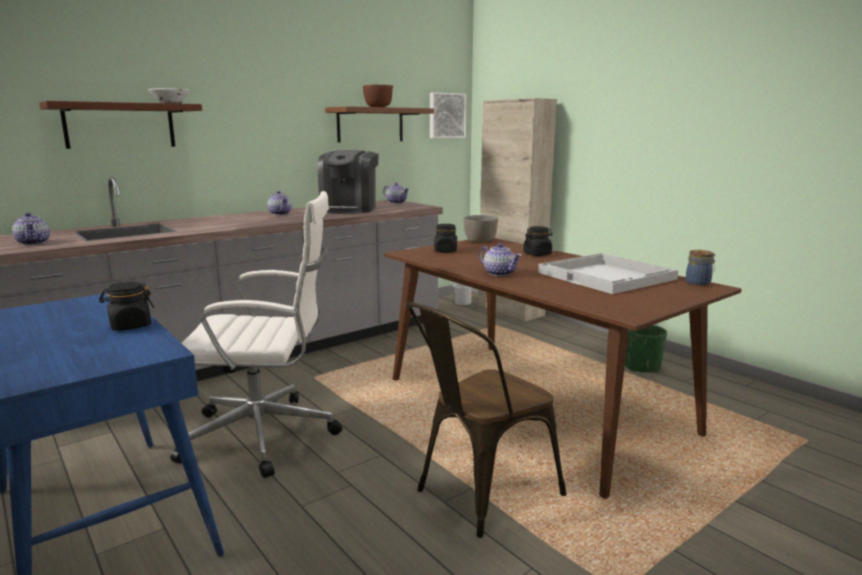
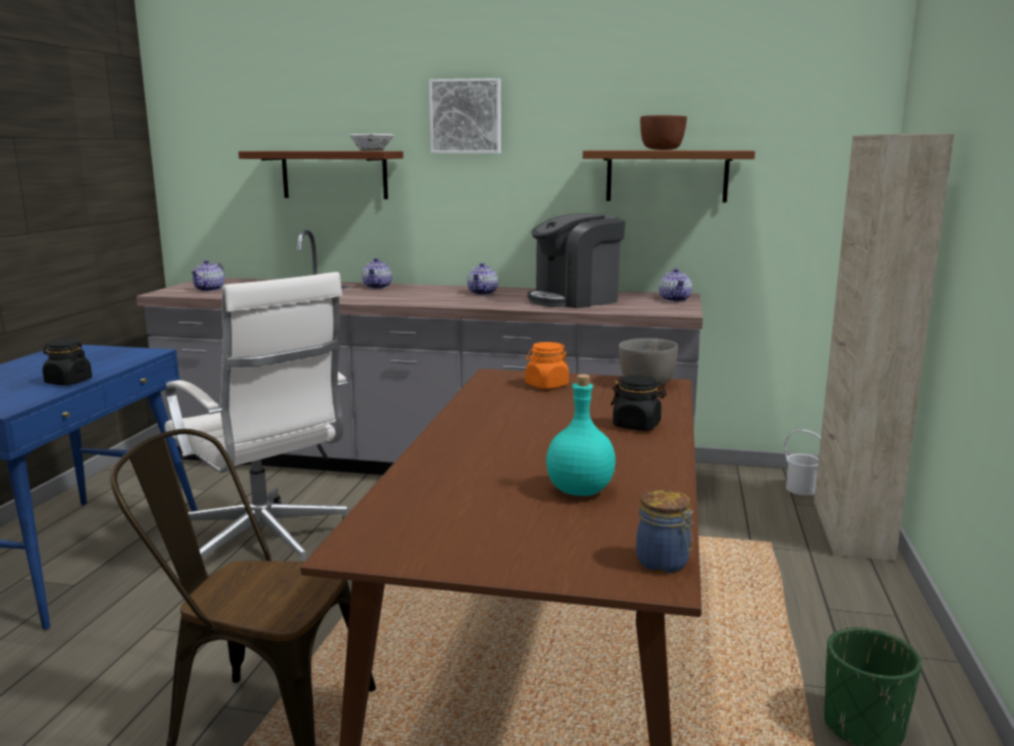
camera: 50 degrees right, 0 degrees up
picture [430,92,466,138] -> picture moved to [429,78,501,154]
black jar [434,224,457,253] -> orange jar [525,342,569,389]
teapot [479,243,522,276] -> teapot moved to [362,258,392,289]
white tray [538,253,678,294] -> turquoise bottle [546,374,616,496]

